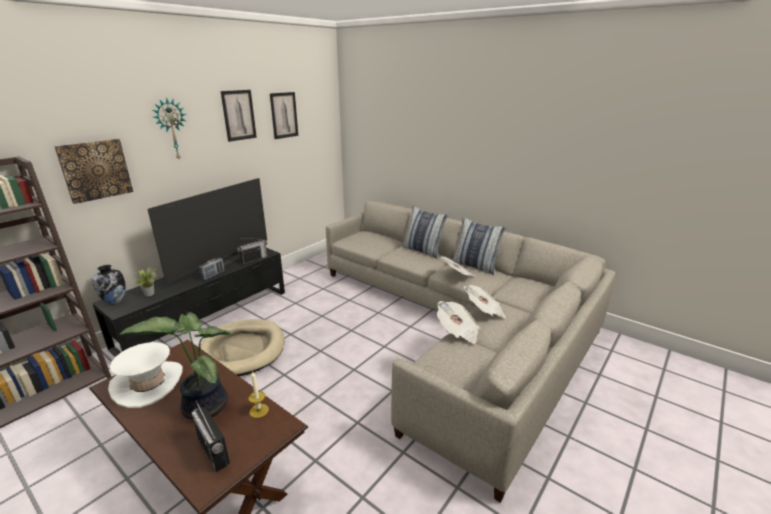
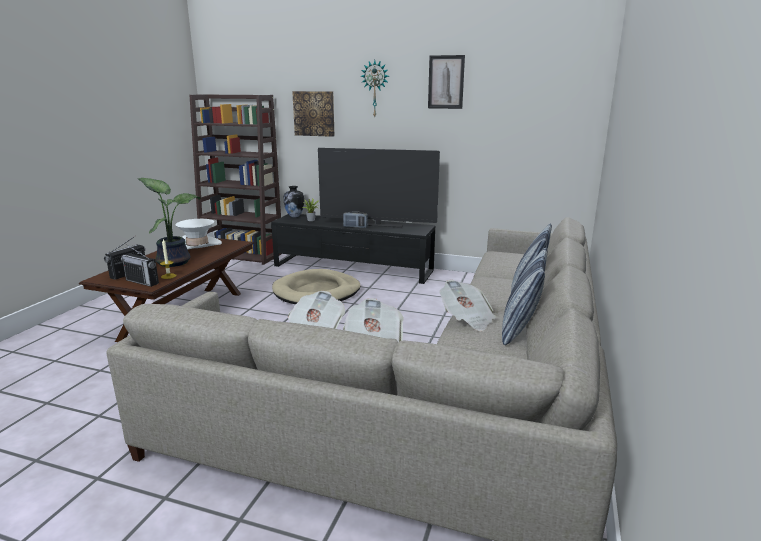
camera: 70 degrees right, 5 degrees down
radio [237,238,267,264] -> radio moved to [121,244,159,287]
picture [270,92,298,139] -> none

